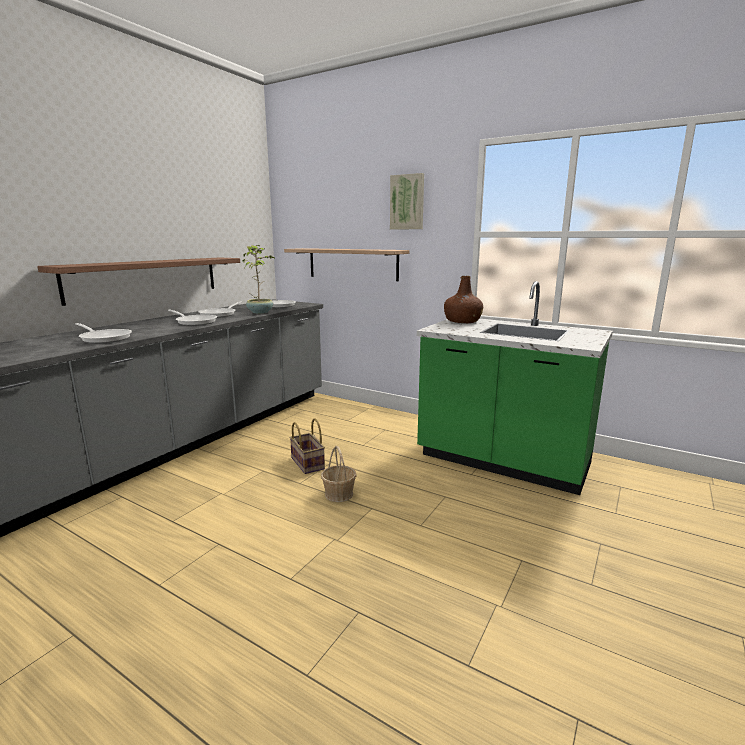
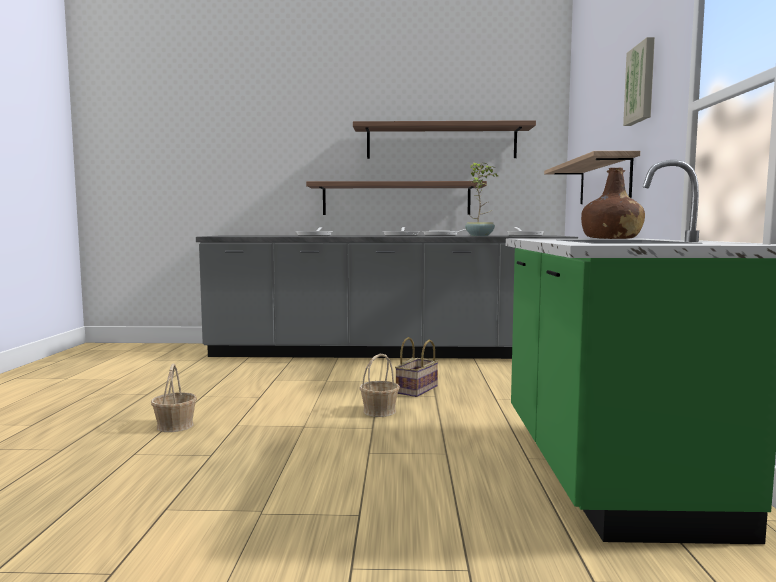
camera: 60 degrees right, 10 degrees down
none -> basket [151,363,197,432]
none -> shelf [353,120,536,159]

